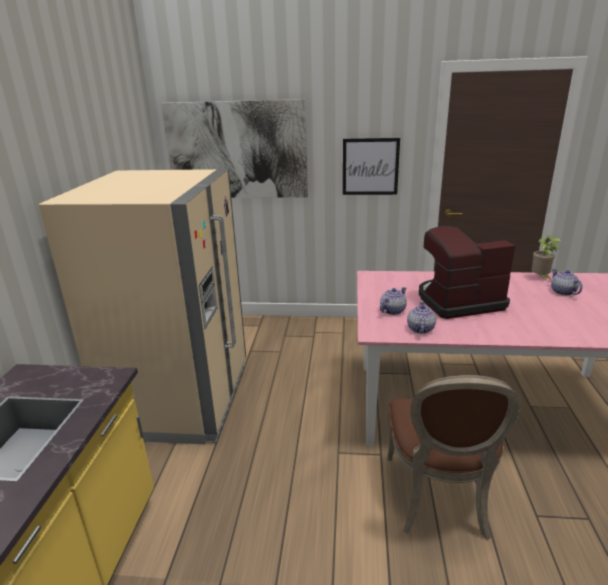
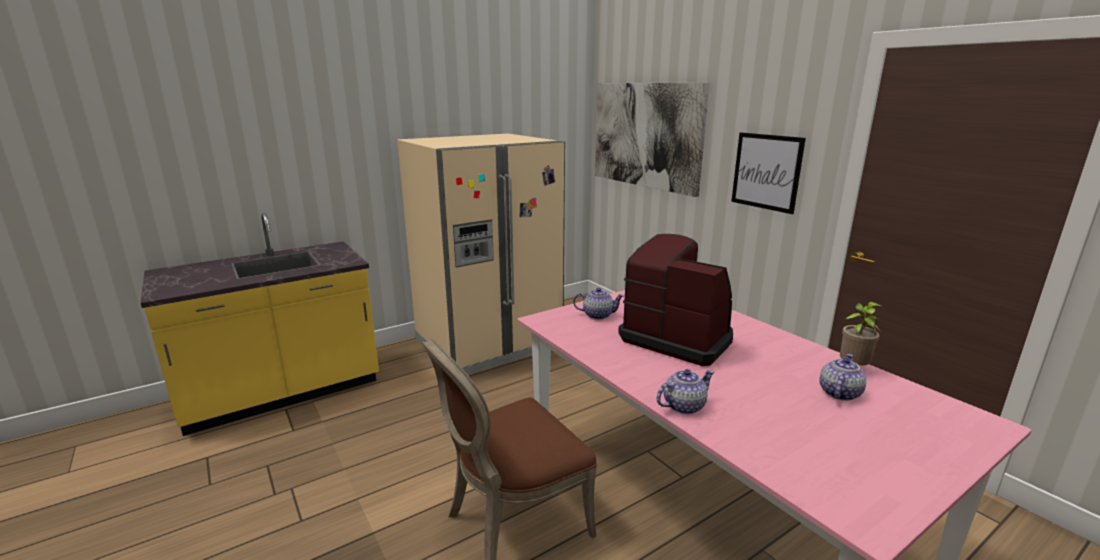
camera: 50 degrees right, 5 degrees down
teapot [407,301,436,334] -> teapot moved to [656,369,714,414]

